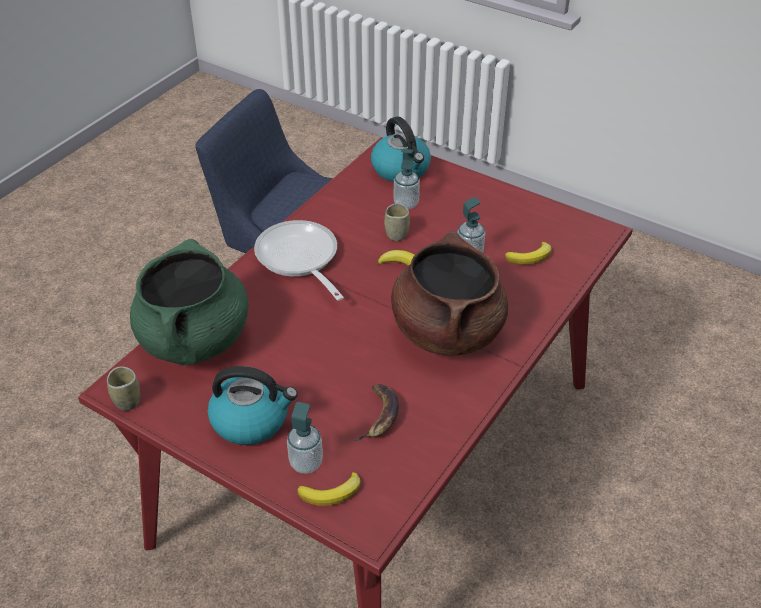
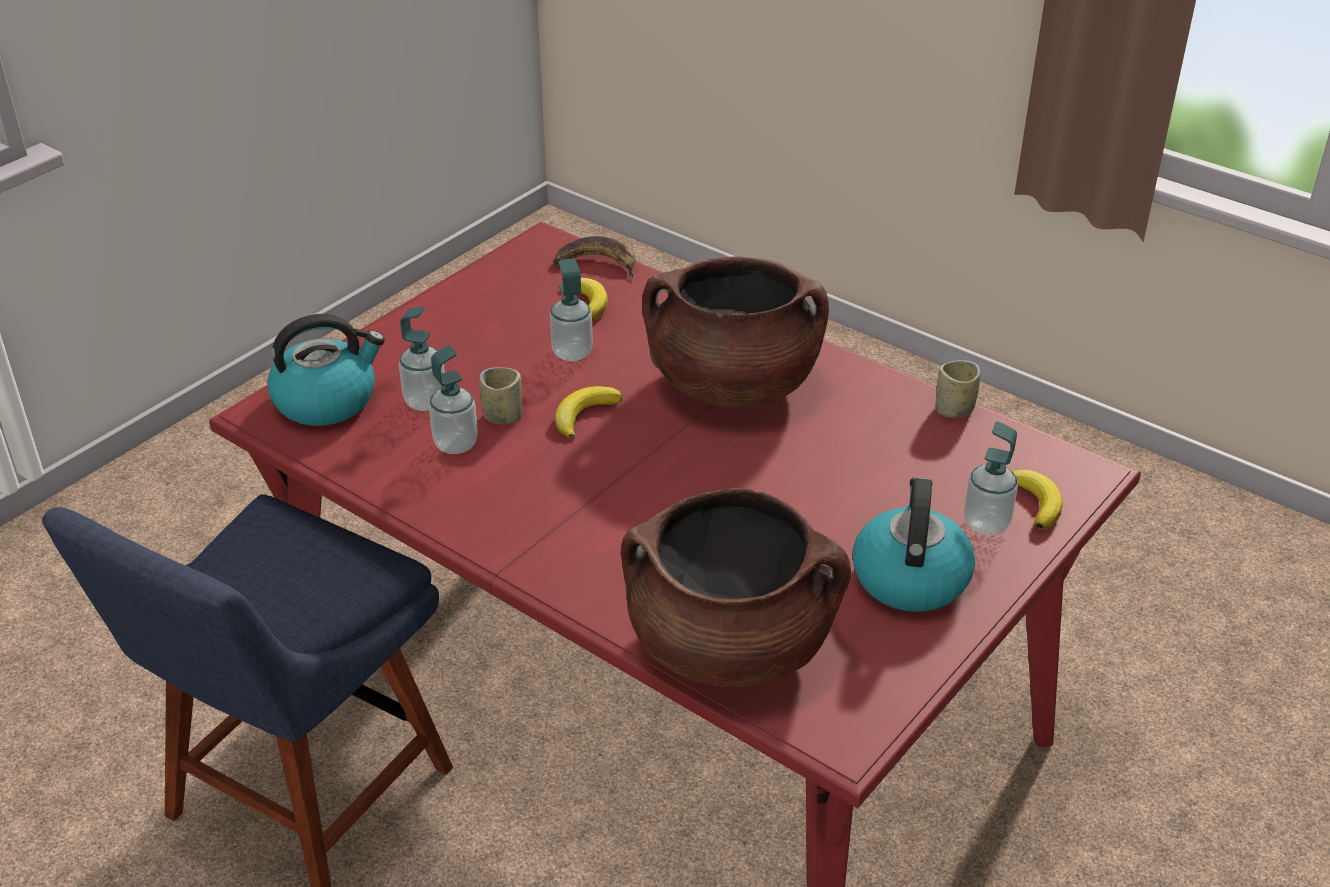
camera: 85 degrees left, 5 degrees down
cup [107,366,140,411] -> cup moved to [936,360,981,418]
green cooking pot [130,239,248,365] -> brown cooking pot [621,488,851,687]
frying pan [254,220,344,301] -> none
banana [354,384,399,441] -> banana moved to [553,236,636,280]
none -> soap dispenser [429,345,478,454]

